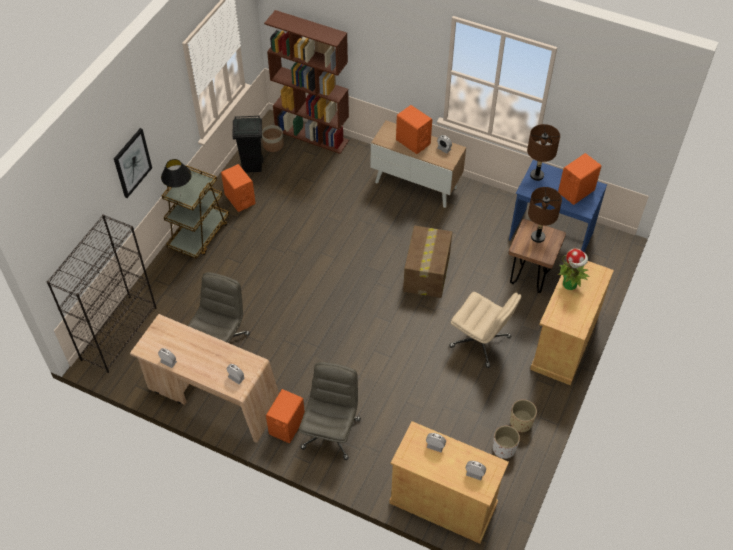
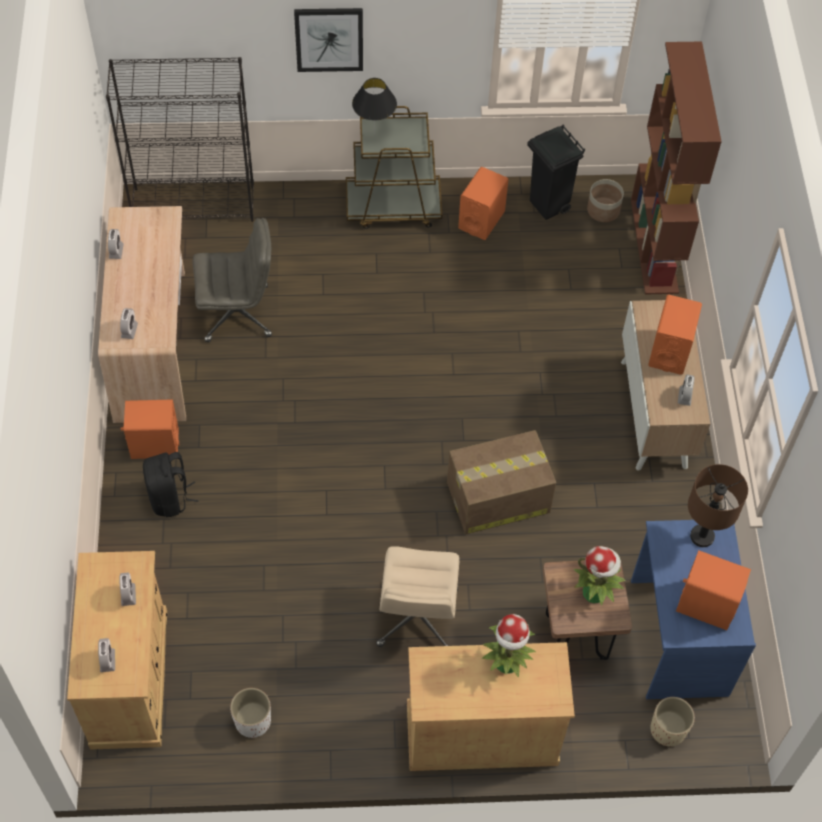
camera: 60 degrees right, 5 degrees up
grey office chair [299,362,361,460] -> black backpack [143,452,199,517]
beige planter [510,399,537,433] -> beige planter moved to [651,697,695,747]
brown table lamp [528,187,562,243] -> potted plant [573,546,626,605]

